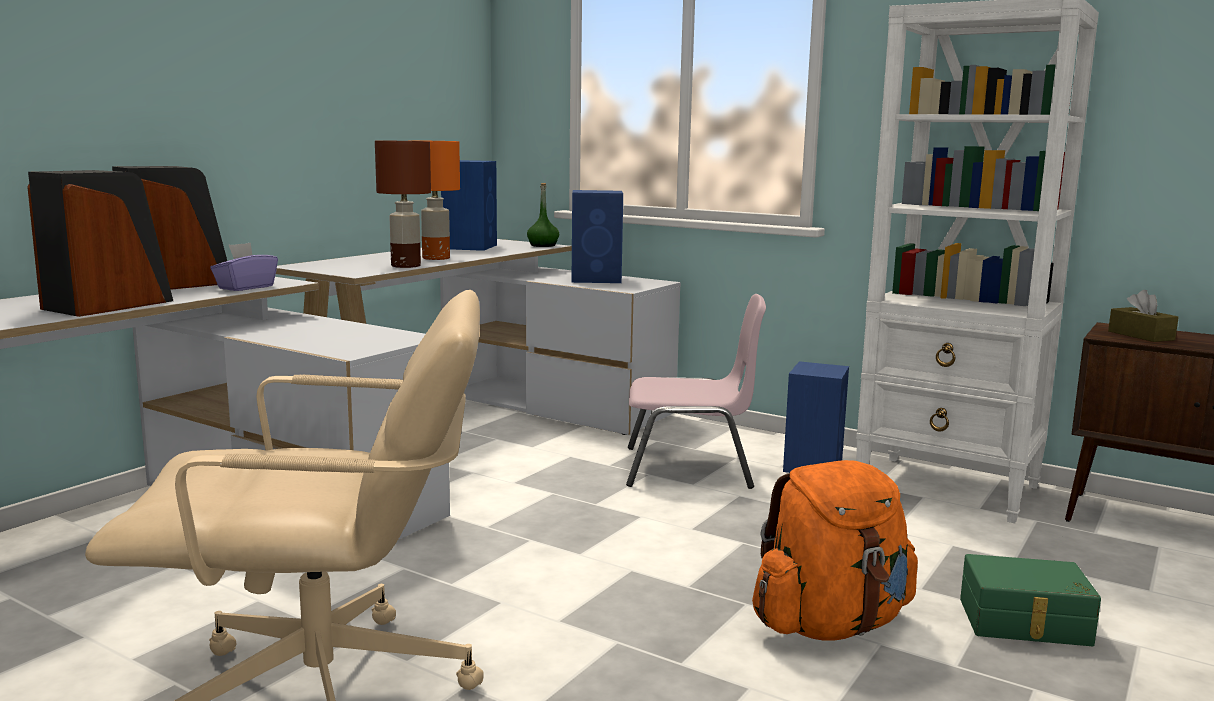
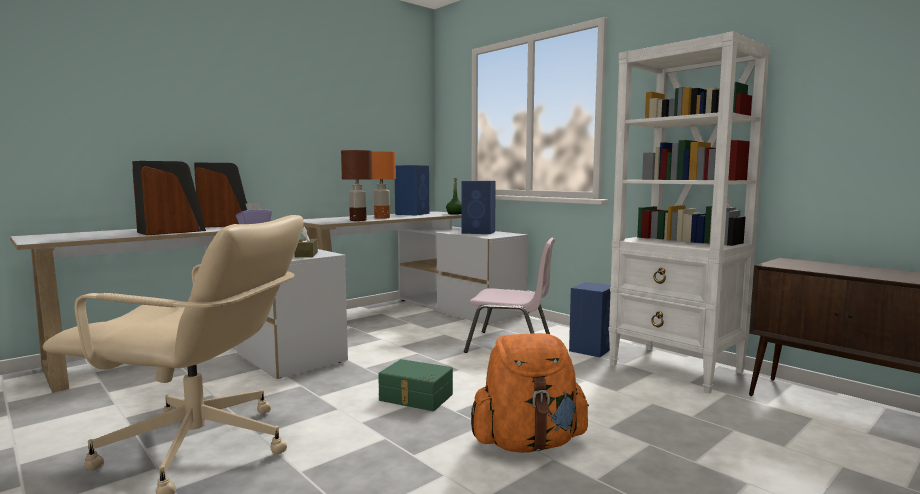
camera: 15 degrees right, 5 degrees down
green storage box [960,554,1101,646] -> green storage box moved to [378,359,453,411]
brown tissue box [1108,290,1179,342] -> brown tissue box moved to [294,227,318,257]

